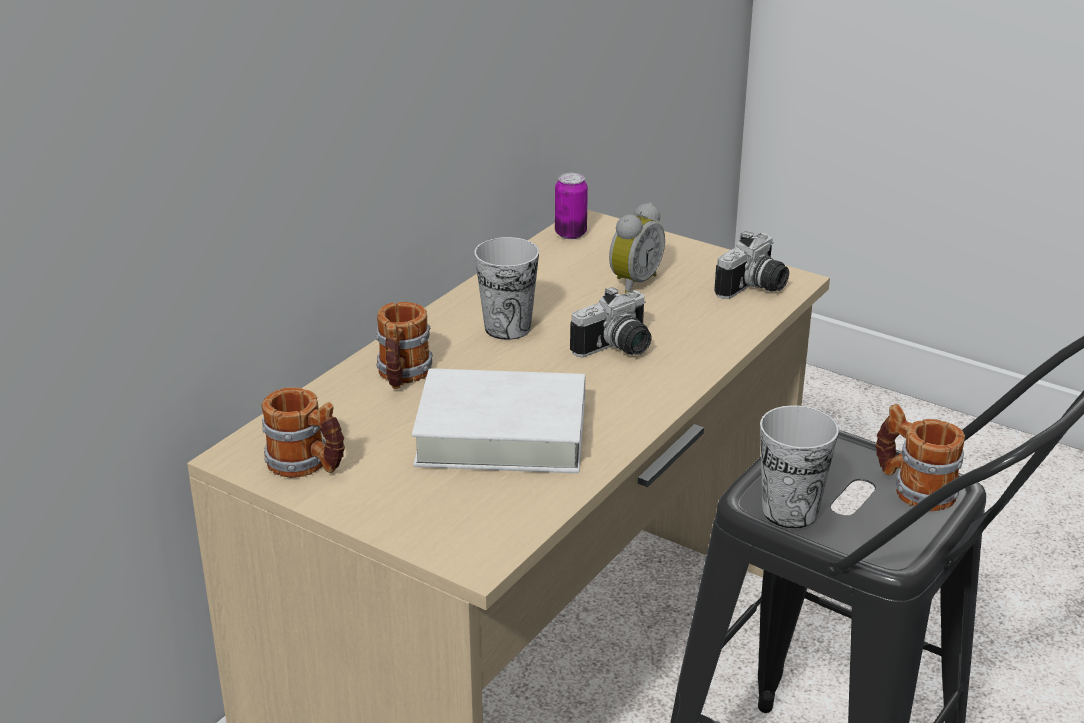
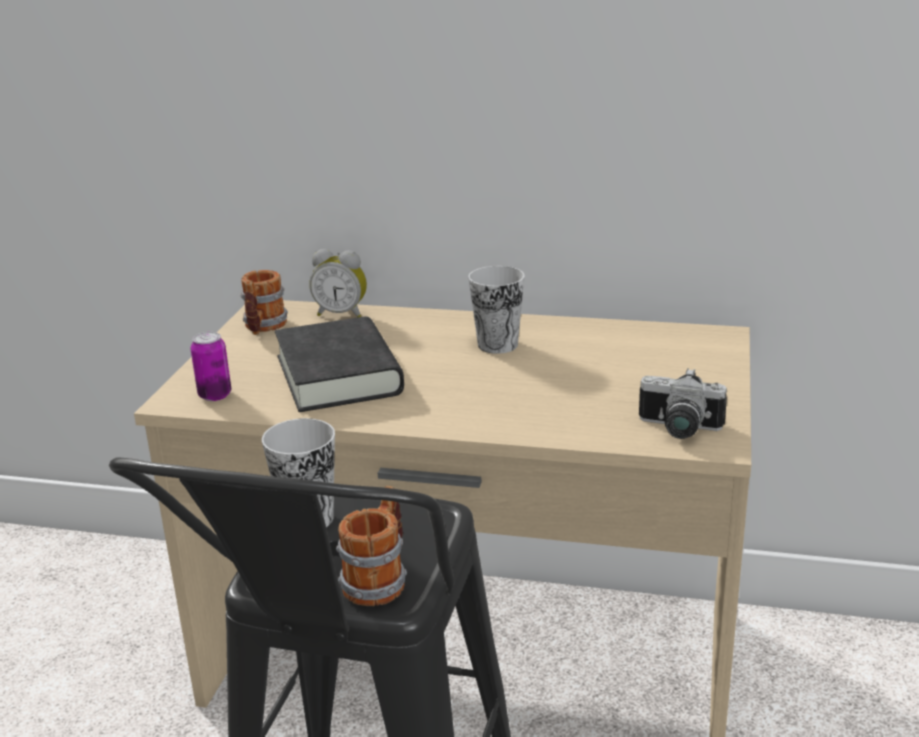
camera: 70 degrees right, 5 degrees down
mug [376,302,433,389] -> none
white book [412,368,585,473] -> black book [275,317,404,412]
can [555,173,588,239] -> can moved to [190,332,231,401]
camera [570,287,651,357] -> none
alarm clock [609,203,665,293] -> alarm clock moved to [309,249,367,318]

